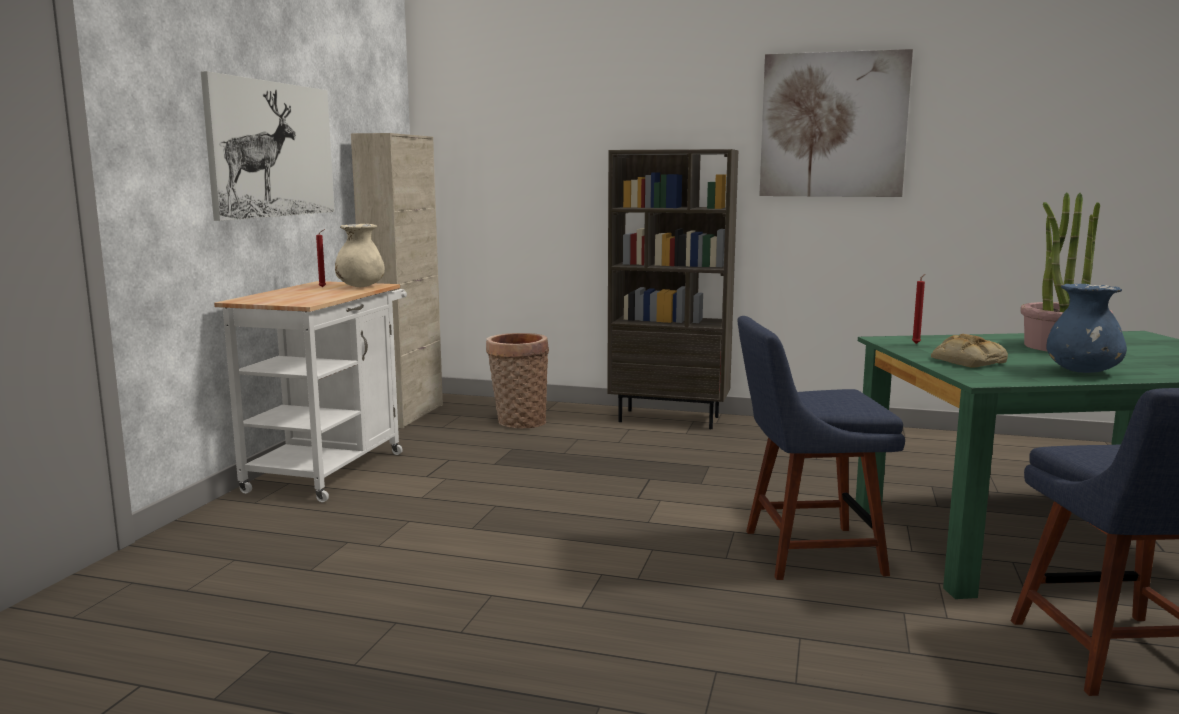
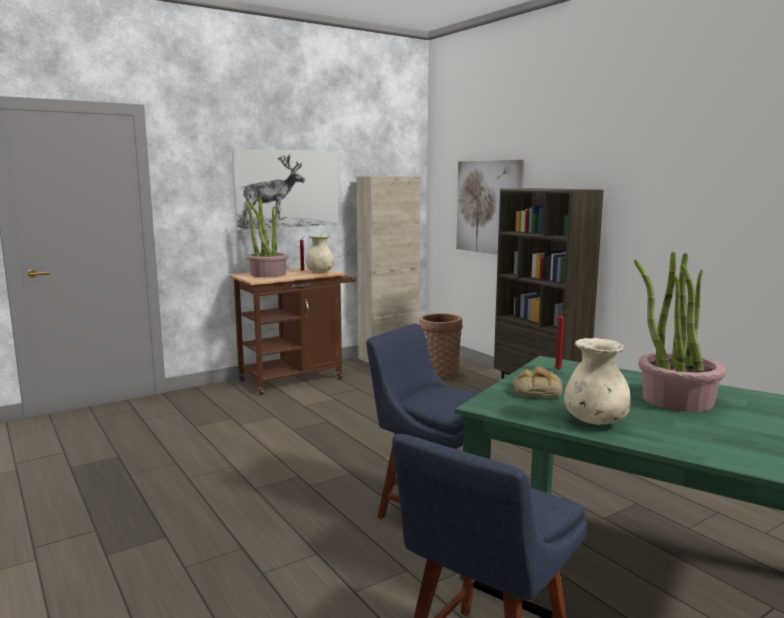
camera: 40 degrees right, 0 degrees up
white cart [214,281,407,502] -> brown cart [229,267,356,395]
picture [759,49,913,197] -> picture moved to [456,160,524,255]
blue vase [1046,284,1127,373] -> beige vase [564,338,631,425]
none -> potted plant [246,197,289,277]

